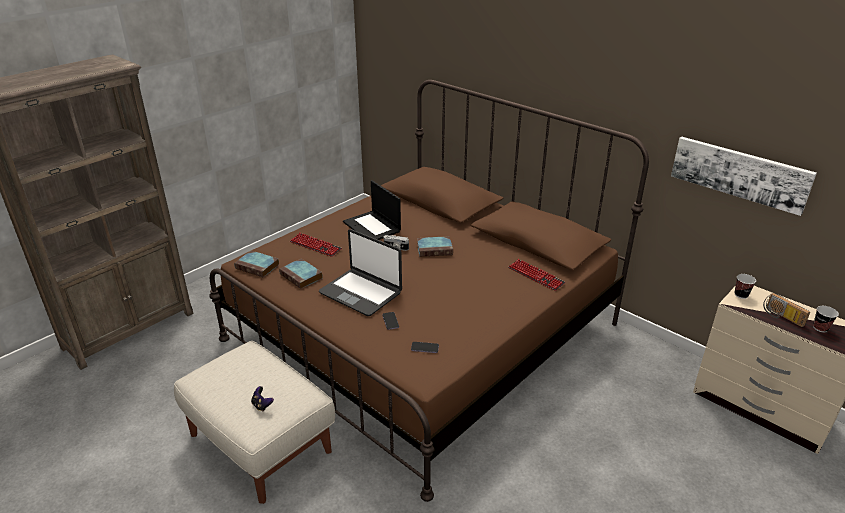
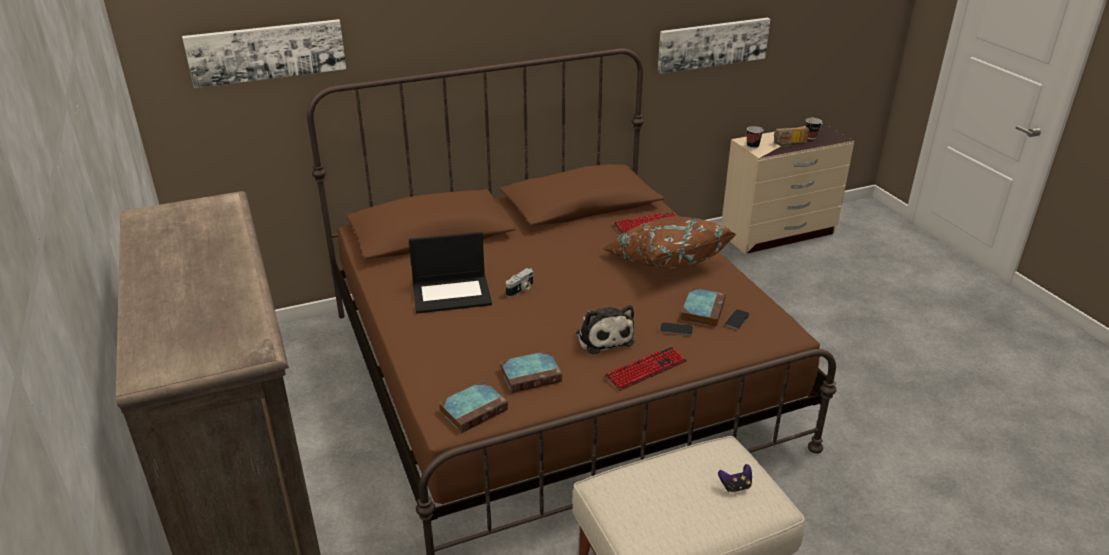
camera: 65 degrees left, 0 degrees up
keyboard [290,233,342,257] -> keyboard moved to [605,347,687,391]
laptop [319,229,402,316] -> plush toy [576,305,634,354]
book [417,236,453,257] -> book moved to [681,287,726,327]
none -> picture [182,19,346,88]
none -> brown pillow [602,217,737,269]

